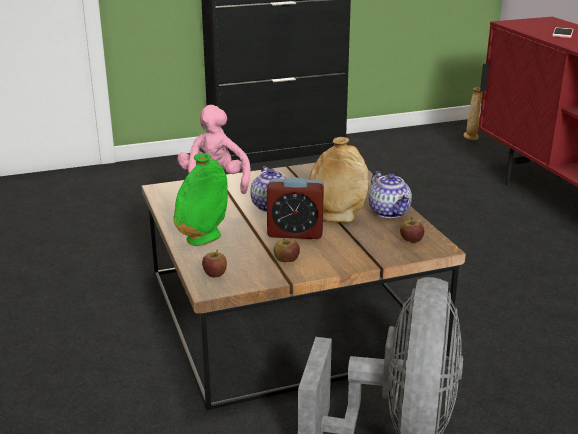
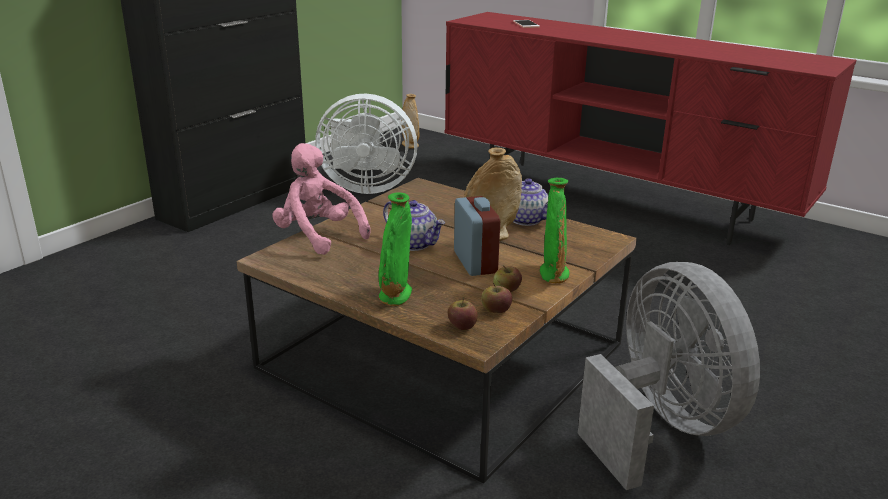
camera: 35 degrees left, 0 degrees up
alarm clock [267,177,324,239] -> alarm clock turned 75 degrees counterclockwise [454,196,500,276]
apple [400,217,424,243] -> apple moved to [481,283,512,313]
none -> white fan [315,93,417,194]
none -> green vase [540,178,569,283]

